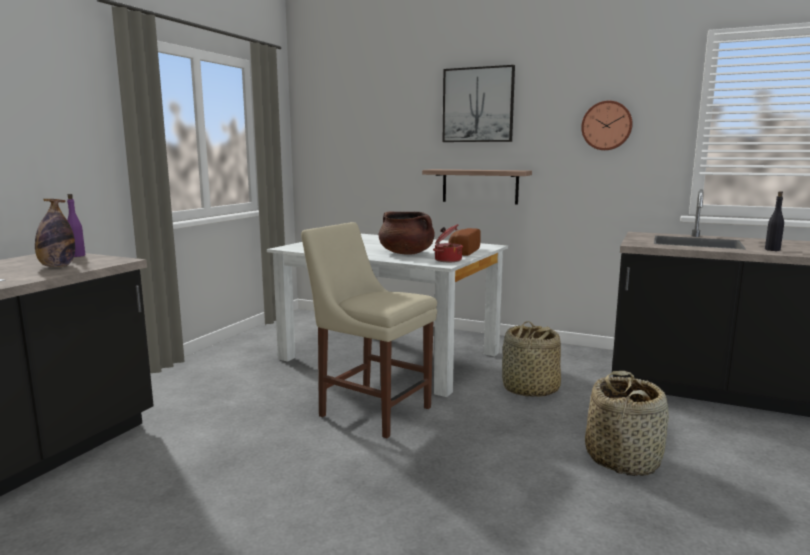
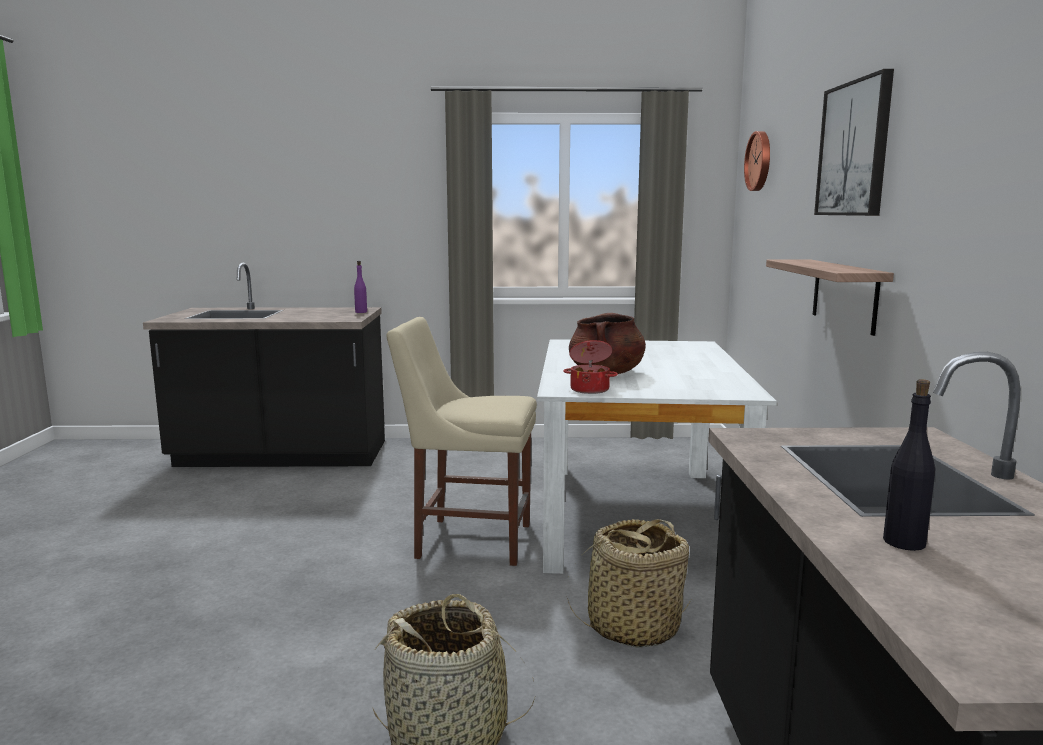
camera: 65 degrees right, 0 degrees up
bottle [35,199,75,267] -> none
beige chair [301,222,437,438] -> beige chair turned 90 degrees counterclockwise [386,317,537,566]
bread [449,228,481,256] -> none
wall clock [581,101,633,150] -> wall clock moved to [744,131,770,191]

